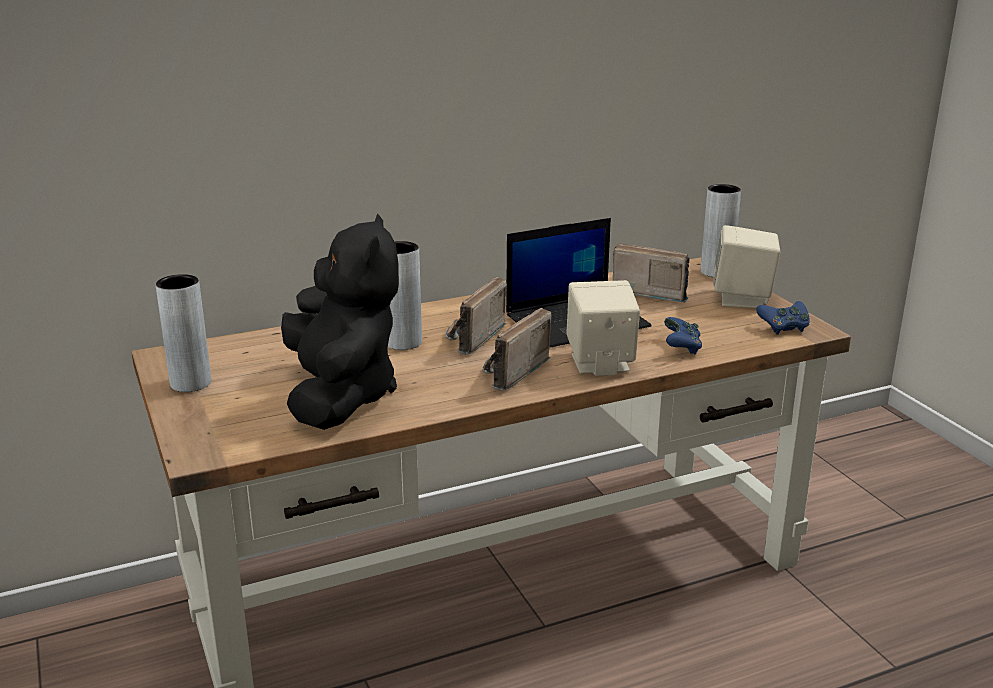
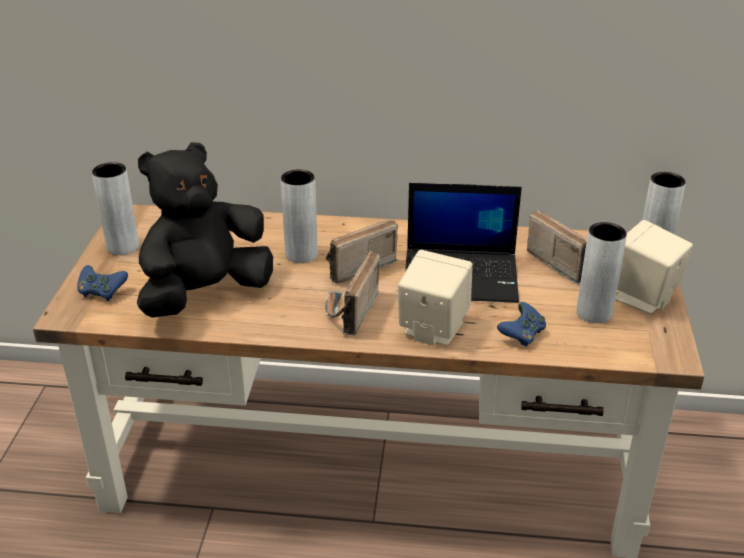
camera: 30 degrees right, 10 degrees up
black plush toy [281,214,399,430] -> black plush toy turned 150 degrees counterclockwise [137,142,273,318]
radio [482,308,552,391] -> radio turned 45 degrees counterclockwise [325,251,380,336]
blue game controller [756,301,809,335] -> blue game controller moved to [77,265,128,301]
none -> grey vase [576,222,627,323]

